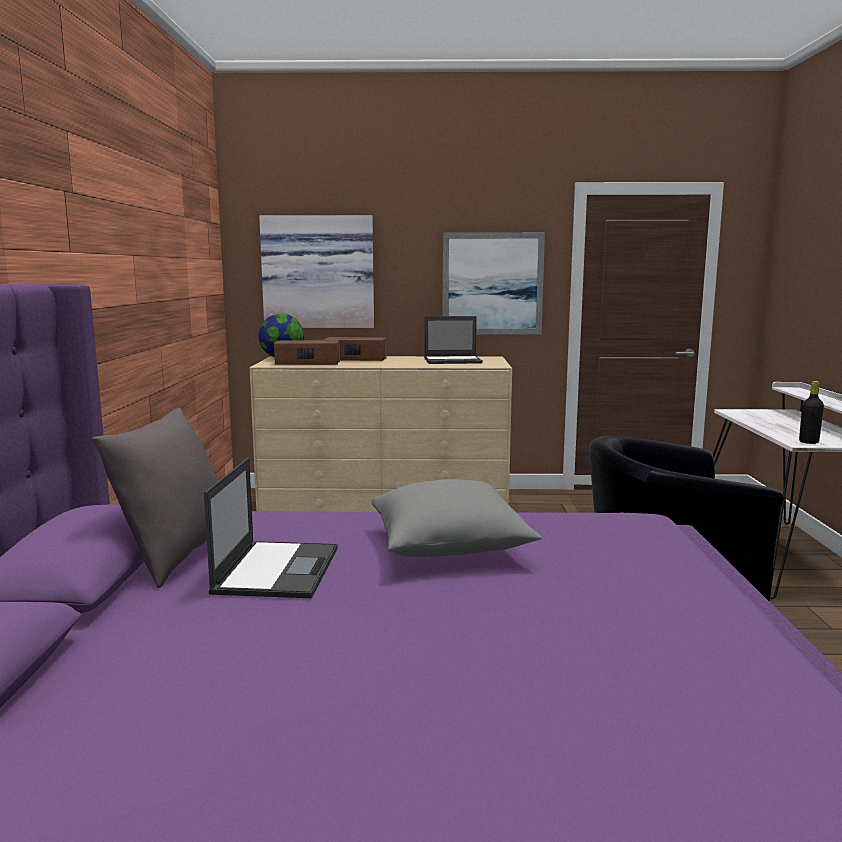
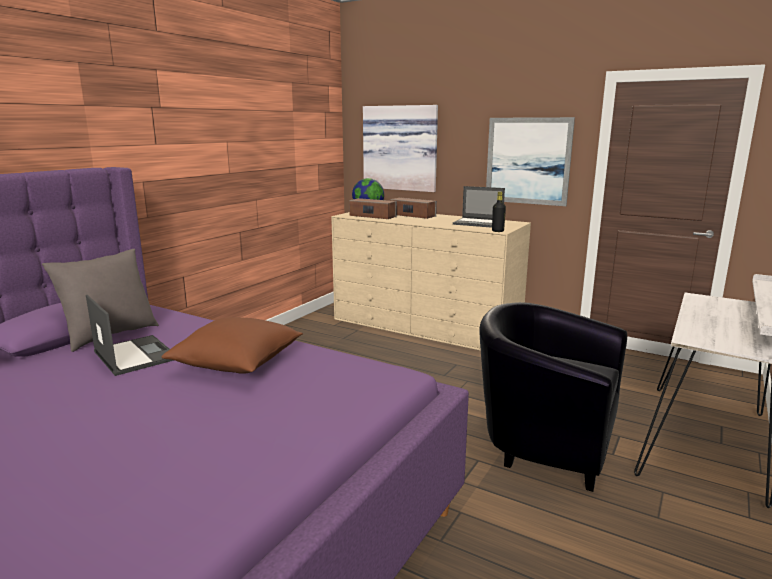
camera: 30 degrees right, 5 degrees up
laptop [204,458,338,598] -> laptop turned 75 degrees counterclockwise [86,295,174,376]
grey pillow [371,479,542,557] -> brown pillow [162,317,303,374]
black bottle [799,381,824,444] -> black bottle moved to [492,192,506,232]

